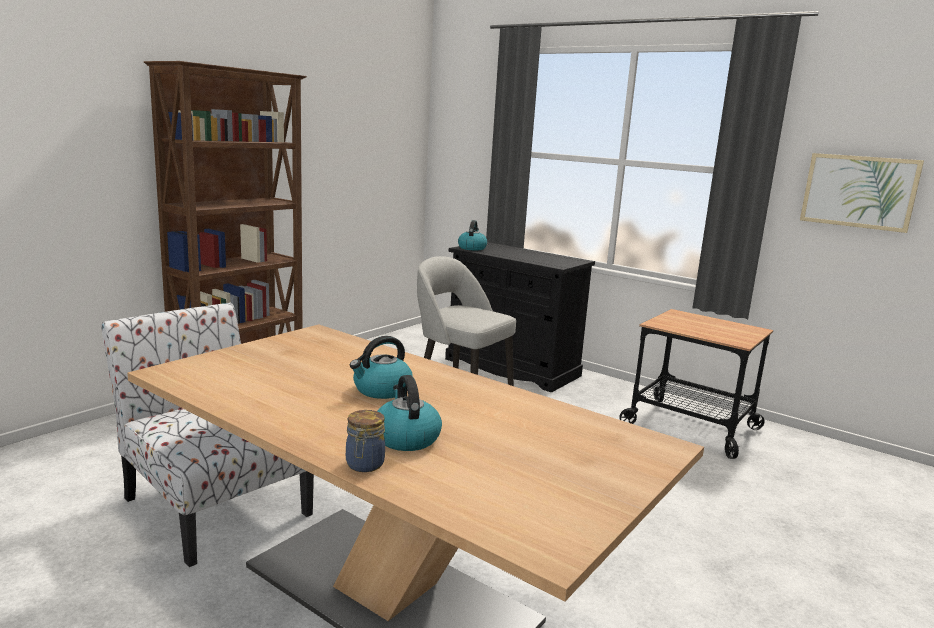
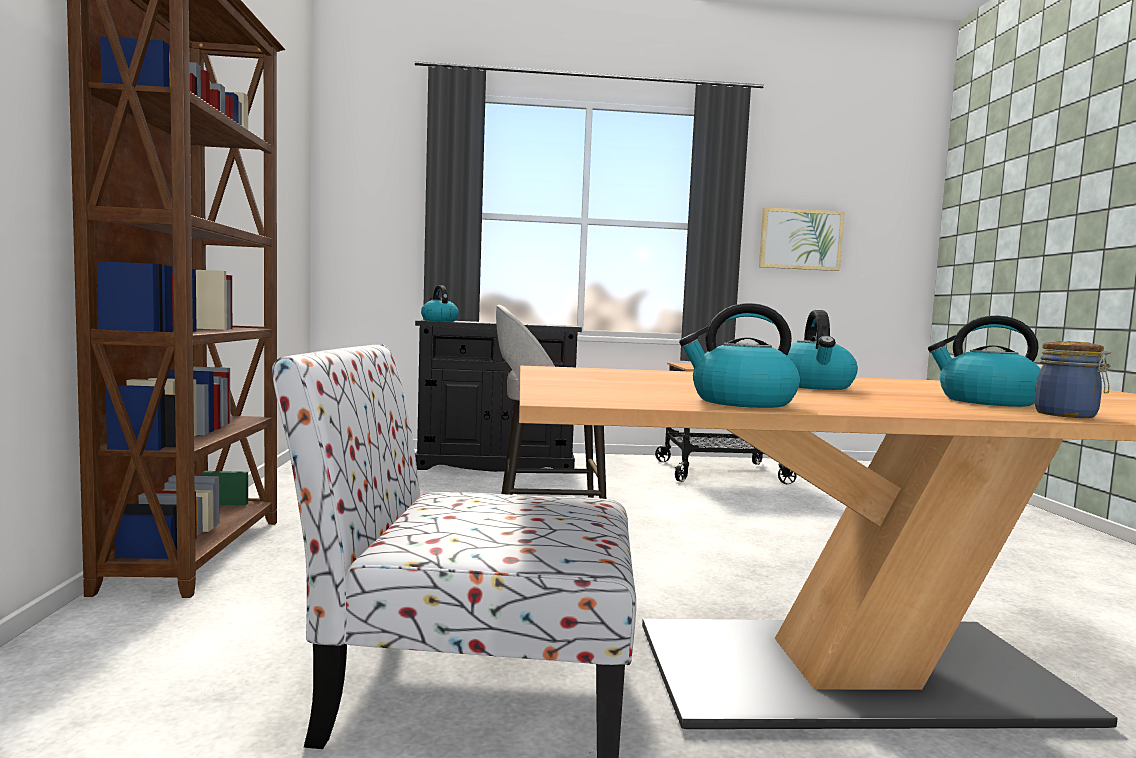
camera: 40 degrees left, 10 degrees down
none -> kettle [679,303,800,408]

